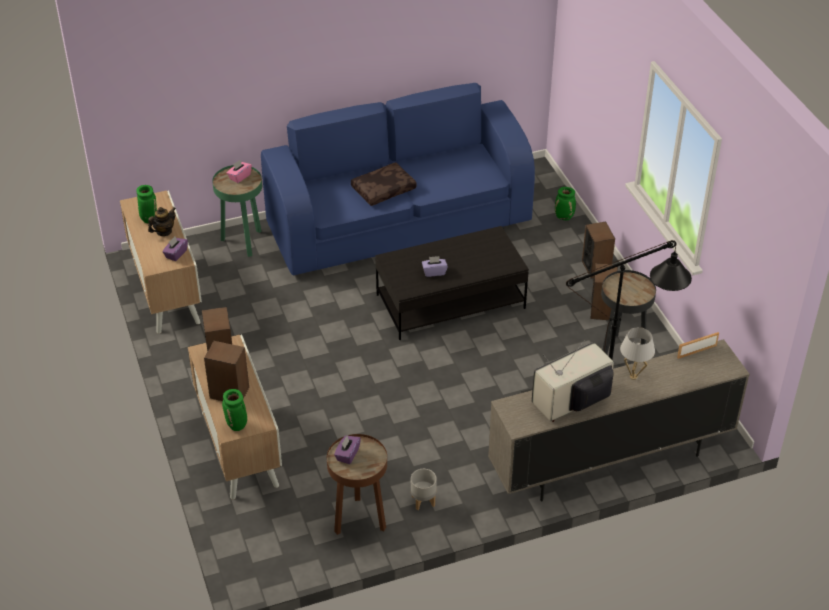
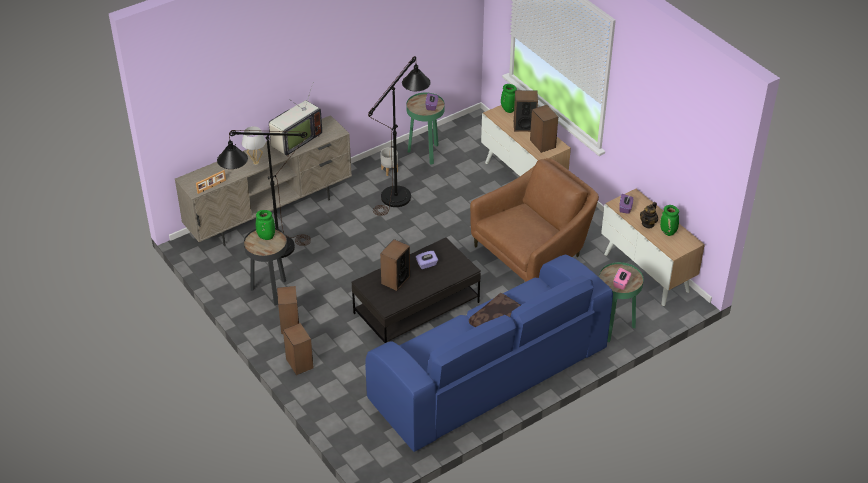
camera: 165 degrees right, 0 degrees up
brown side table [327,434,387,535] -> green side table [406,92,445,165]
green vase [555,187,576,220] -> green vase moved to [256,210,275,240]
none -> black floor lamp [368,56,431,216]
none -> speaker [380,239,410,291]
none -> brown armchair [470,158,599,282]

